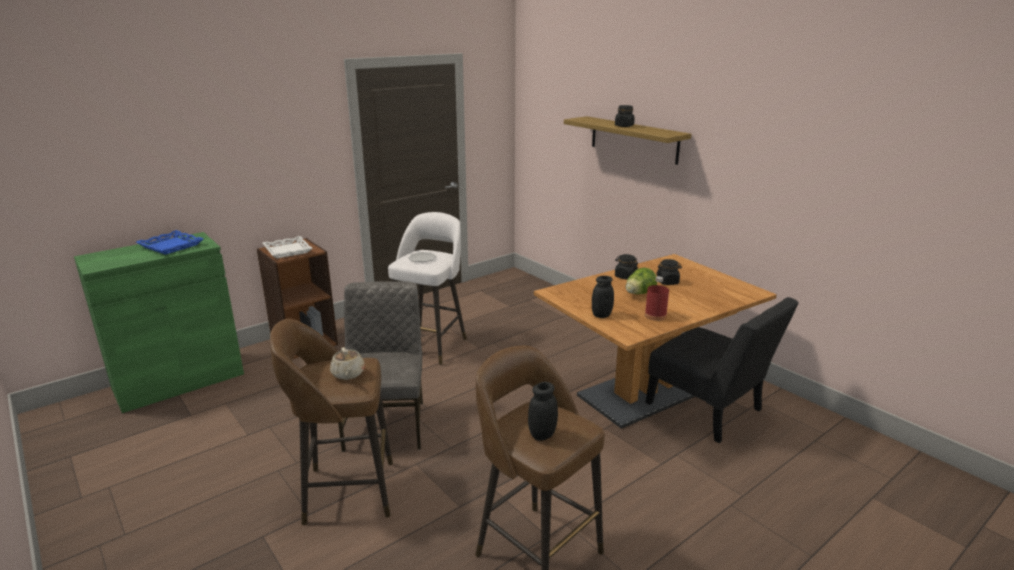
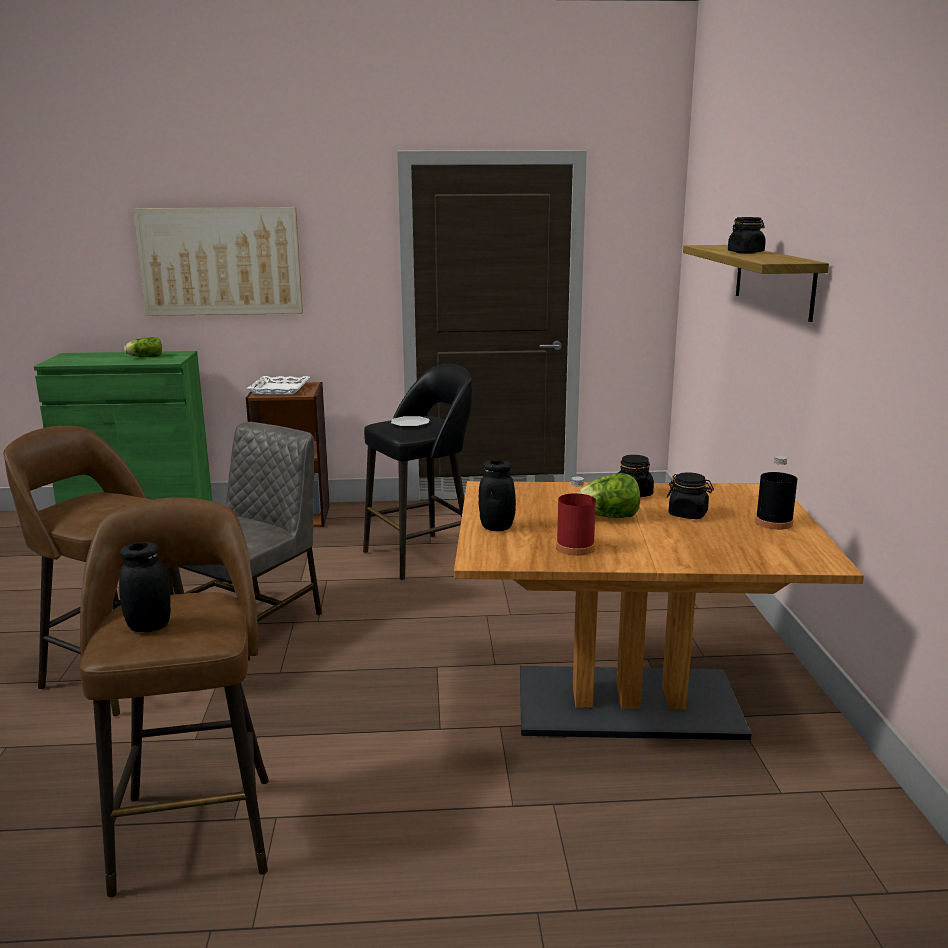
camera: 35 degrees right, 5 degrees down
blue tray [136,230,204,255] -> lettuce [124,337,162,357]
beige teapot [330,347,365,380] -> none
white stool [388,212,467,365] -> black stool [363,364,472,580]
black chair [645,297,799,443] -> none
none -> picture [133,207,303,316]
none -> black bottle [755,456,797,530]

